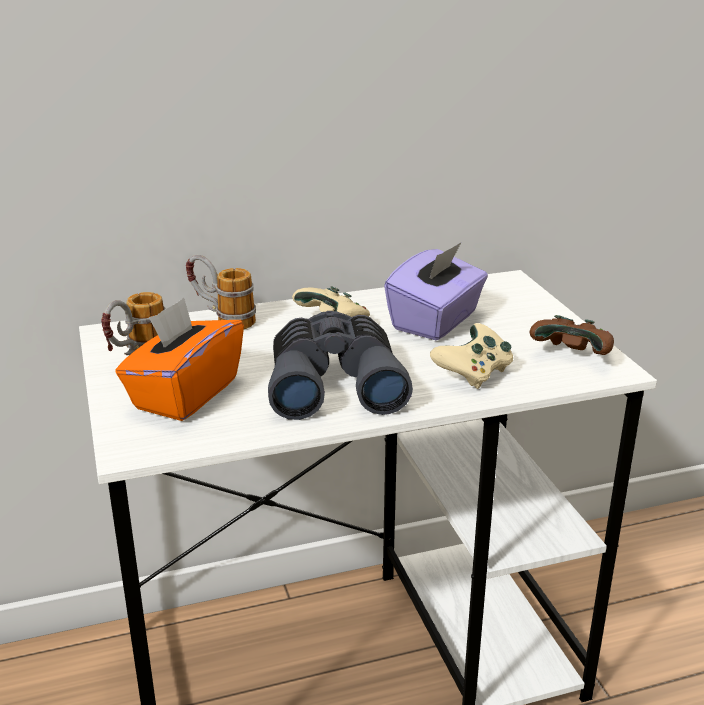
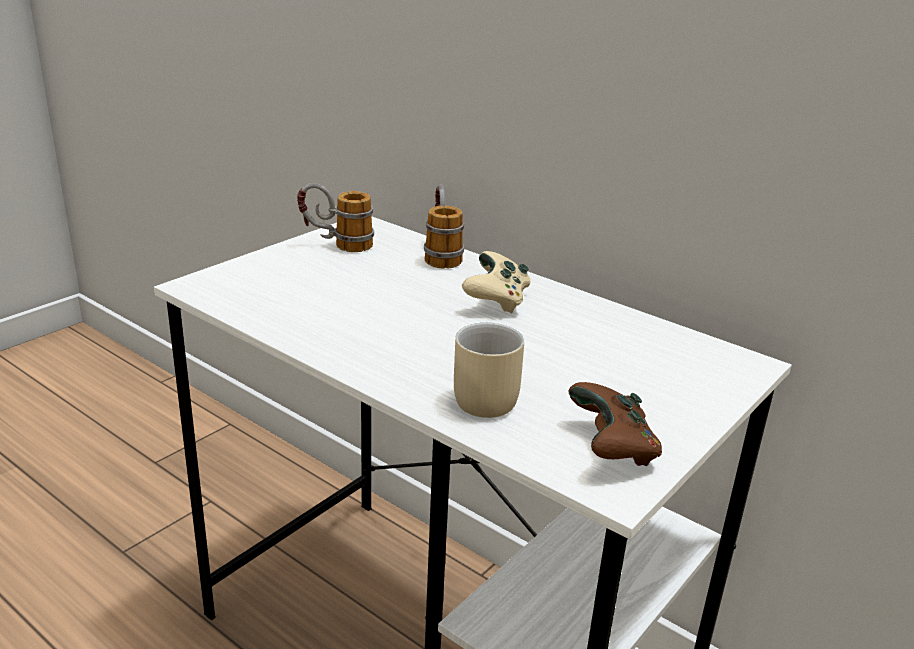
camera: 55 degrees right, 0 degrees up
orange tissue box [115,297,244,421] -> none
grey binoculars [268,311,413,420] -> none
purple tissue box [384,243,488,340] -> none
beige game controller [430,323,513,389] -> beige mug [454,323,524,418]

